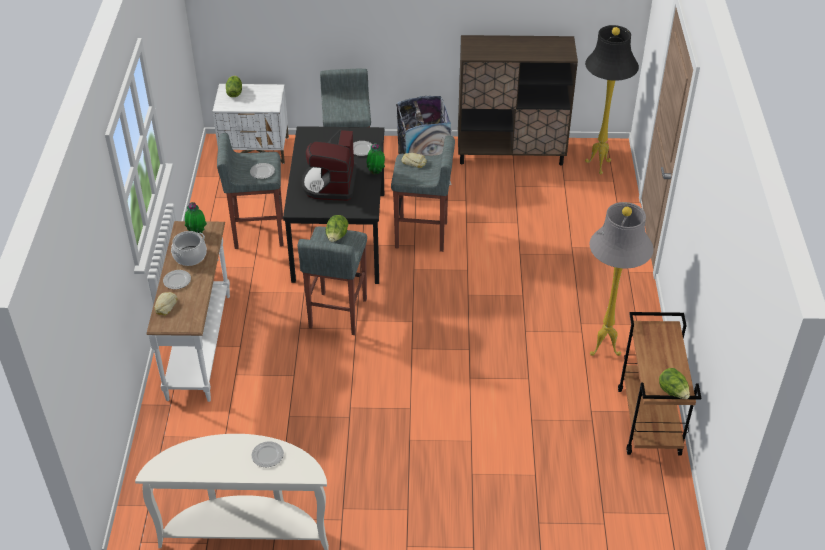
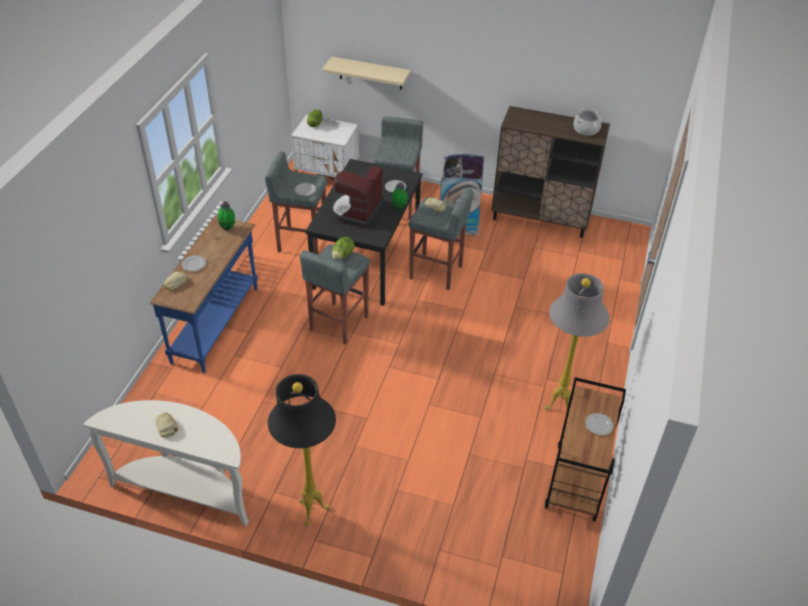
camera: 15 degrees right, 0 degrees up
white console table [147,221,230,402] -> blue console table [150,216,258,373]
cooking pot [171,231,207,266] -> cooking pot moved to [574,109,602,136]
plate [251,441,284,467] -> plate moved to [585,413,614,435]
black floor lamp [585,25,639,174] -> black floor lamp moved to [268,374,336,526]
lettuce [659,368,690,399] -> none
none -> bread [156,412,178,437]
none -> beige shelf [322,56,411,90]

